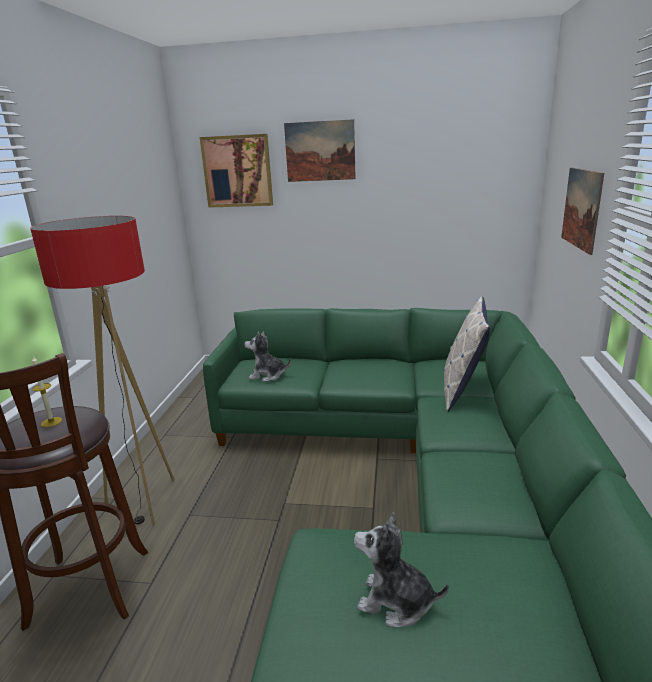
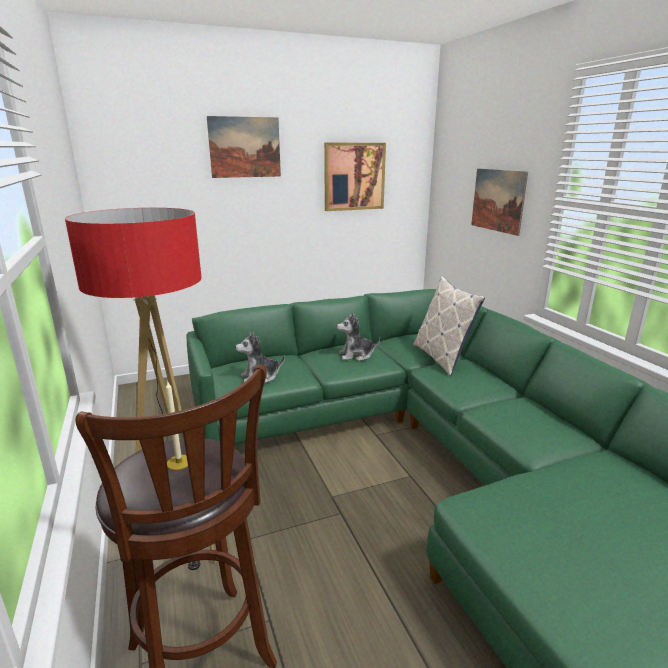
camera: 30 degrees left, 0 degrees up
picture [200,134,273,208] -> picture moved to [324,143,386,211]
plush toy [354,512,449,627] -> plush toy moved to [337,314,380,361]

